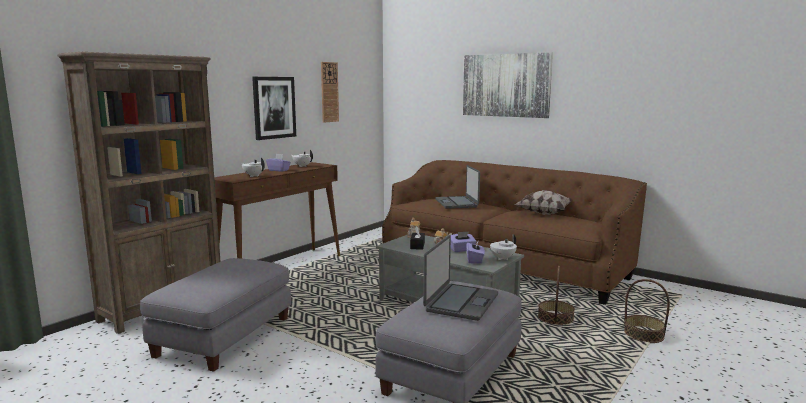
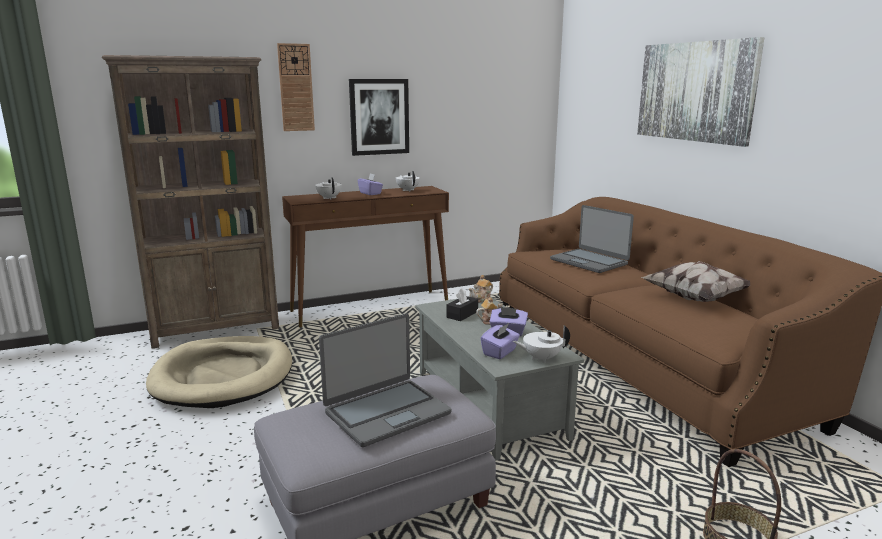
camera: 30 degrees right, 5 degrees up
grey ottoman [140,258,291,372] -> beige dog bed [146,336,292,408]
wall clock [321,62,339,123] -> wall clock moved to [277,43,315,131]
laptop [436,165,480,209] -> laptop turned 60 degrees counterclockwise [550,205,634,273]
basket [538,266,575,325] -> none

